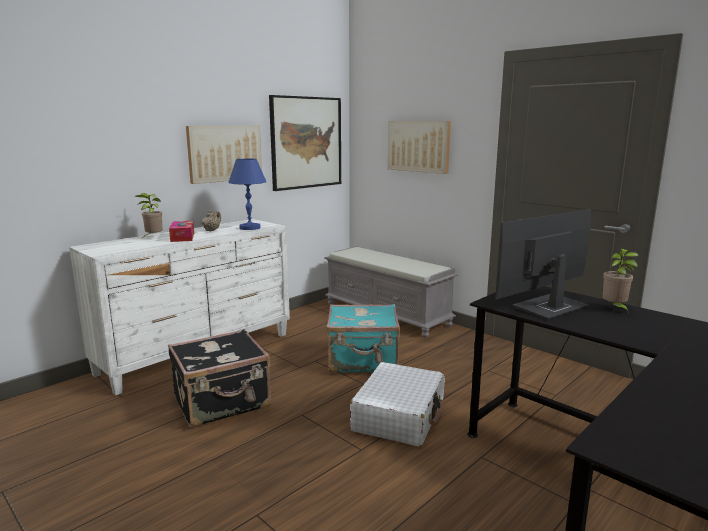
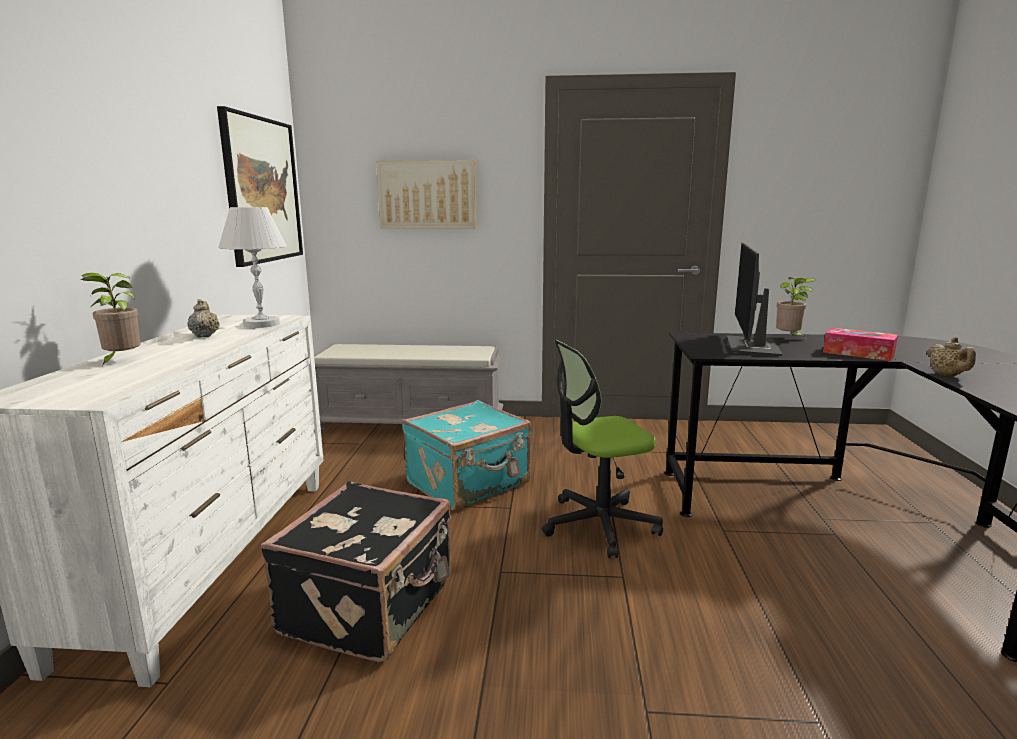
camera: 40 degrees left, 0 degrees up
tissue box [169,221,194,242] -> tissue box moved to [823,328,898,361]
picture [186,126,262,184] -> none
blue table lamp [228,159,266,230] -> white table lamp [218,207,287,328]
white suitcase [350,362,445,447] -> office chair [542,340,663,558]
none -> beige teapot [927,337,976,376]

